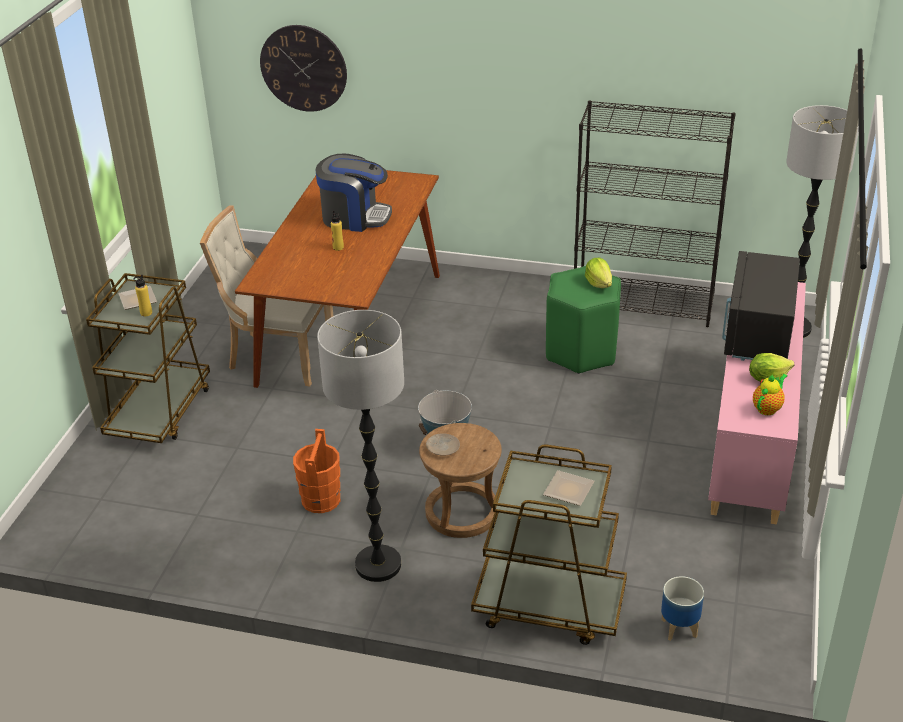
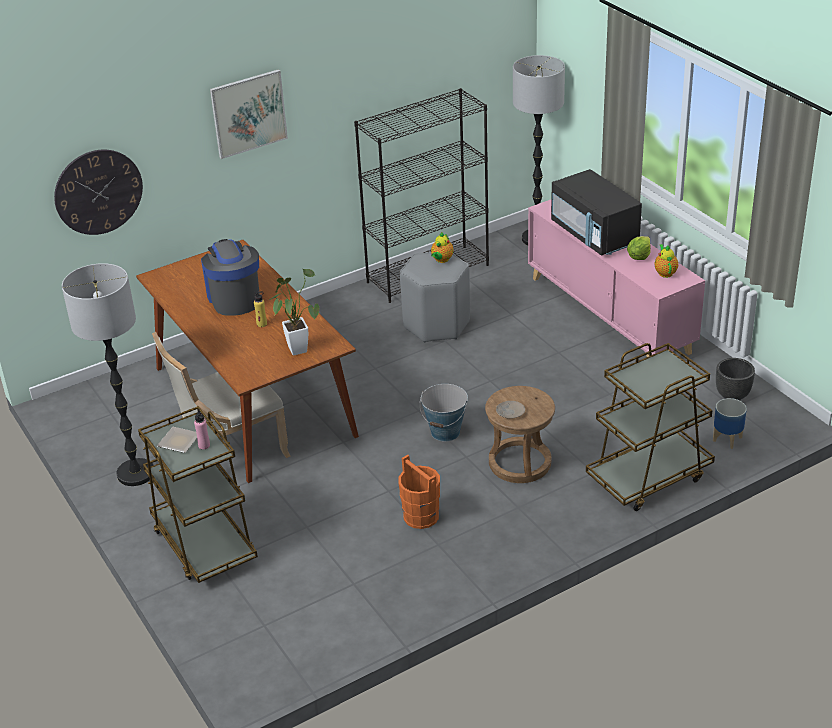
camera: 45 degrees left, 0 degrees up
yellow bottle [133,275,152,316] -> pink bottle [194,409,210,449]
coffee machine [315,154,392,232] -> coffee machine turned 75 degrees counterclockwise [201,239,260,316]
floor lamp [317,310,404,582] -> floor lamp moved to [62,263,154,486]
plate [543,470,594,506] -> none
green stool [546,266,621,374] -> grey stool [400,252,470,342]
lettuce [585,257,612,288] -> teapot [431,232,454,263]
none -> picture [210,69,288,159]
none -> potted plant [269,268,320,356]
none -> black planter [716,358,755,400]

